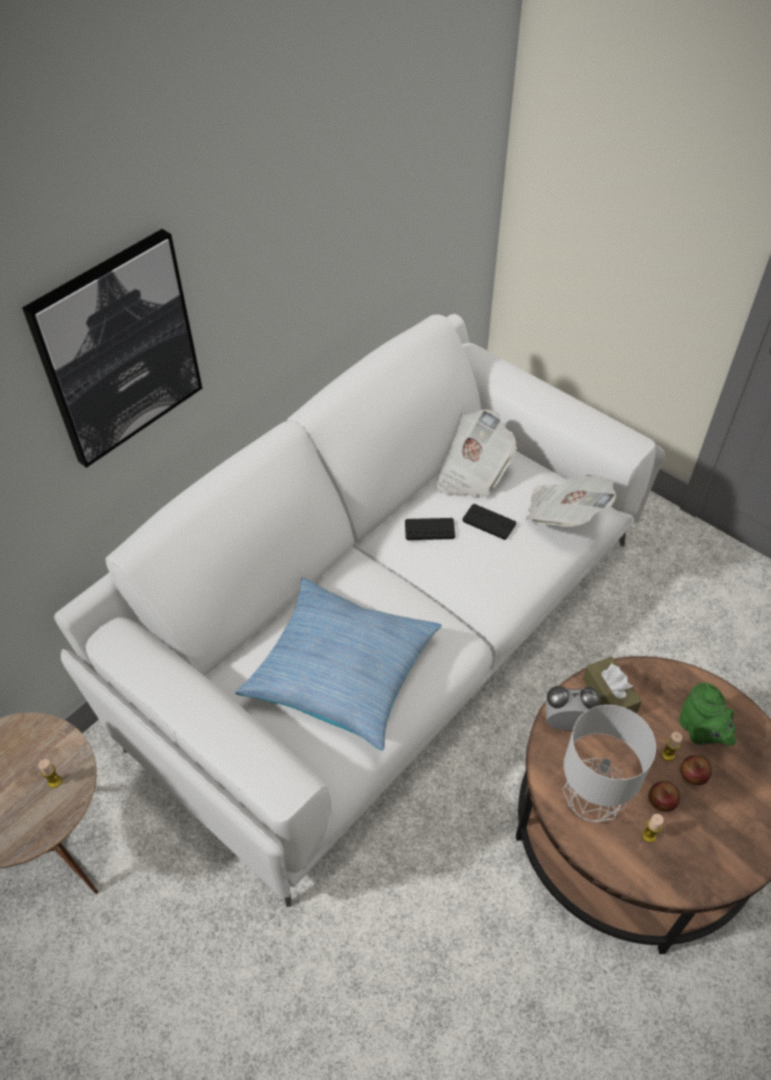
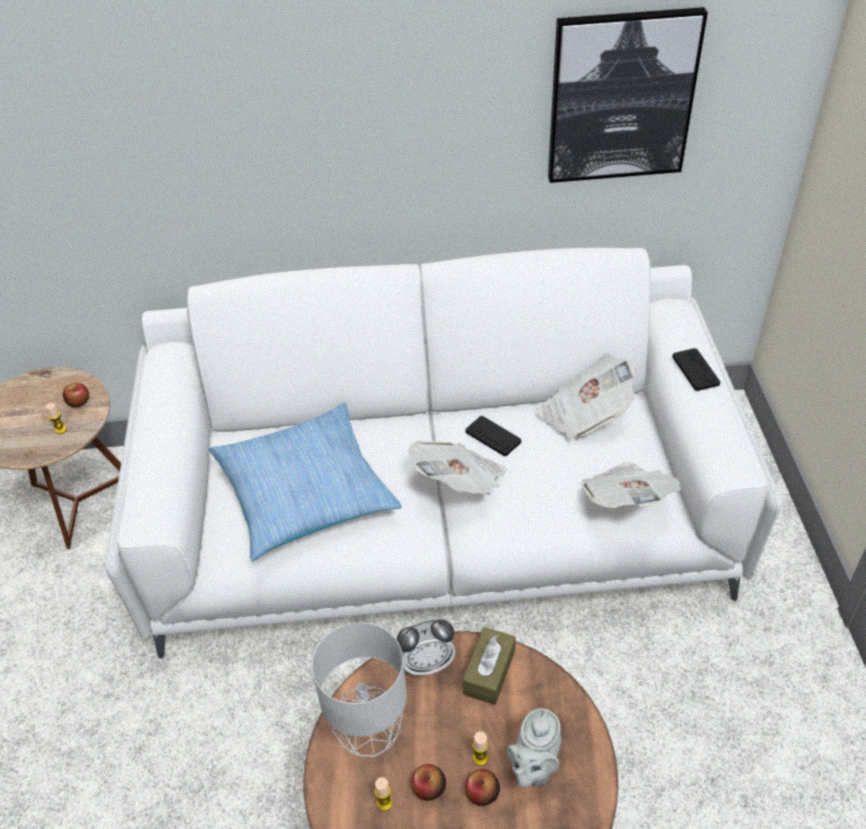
camera: 45 degrees right, 5 degrees down
picture [22,229,202,468] -> picture moved to [548,7,708,183]
black game controller [462,504,516,540] -> black game controller moved to [672,348,720,391]
alarm clock [545,686,601,731] -> alarm clock turned 120 degrees clockwise [396,619,456,676]
green teapot [679,683,736,746] -> grey teapot [507,708,561,788]
none -> apple [63,383,89,407]
none -> newspaper [408,441,507,495]

